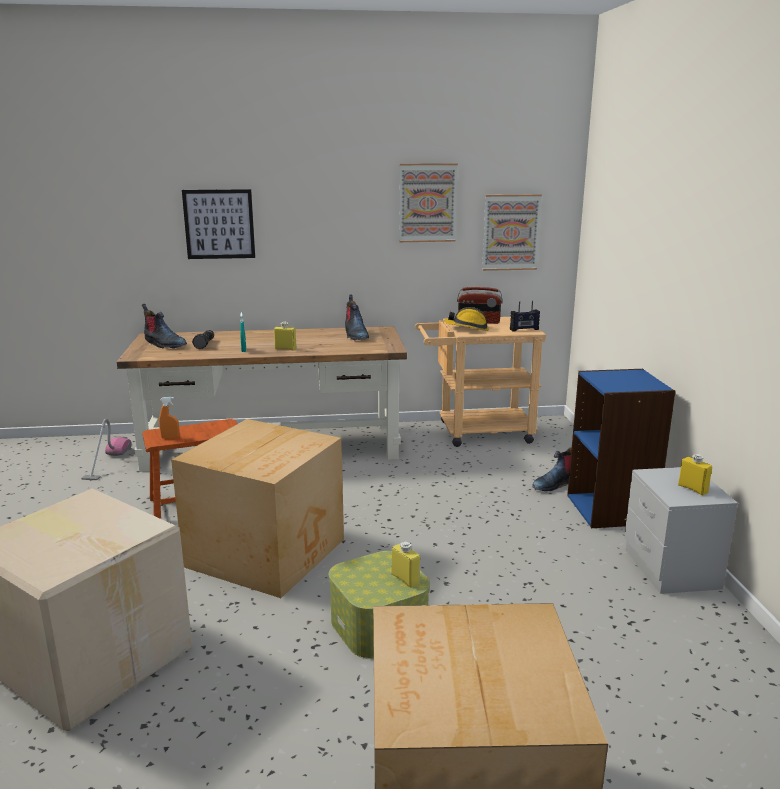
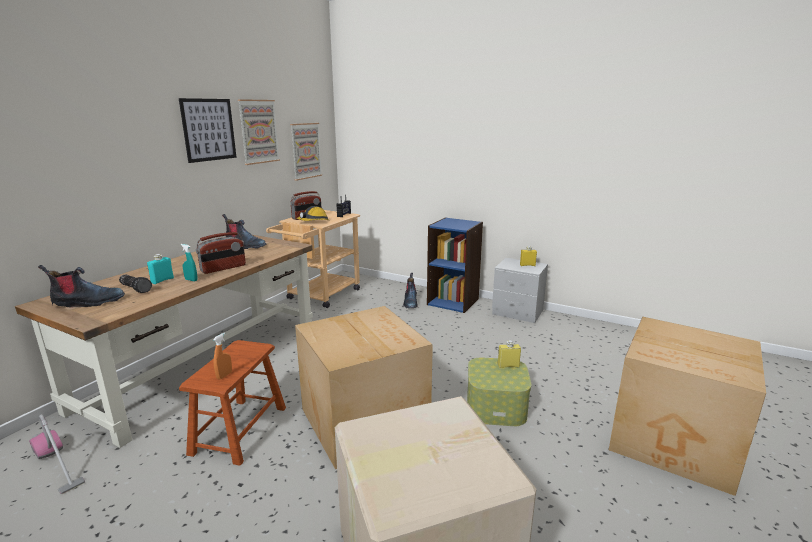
camera: 55 degrees left, 0 degrees up
picture [182,189,255,259] -> picture moved to [179,98,237,163]
yellow bottle [274,322,296,351] -> radio [196,232,246,274]
none -> turquoise bottle [147,254,174,284]

